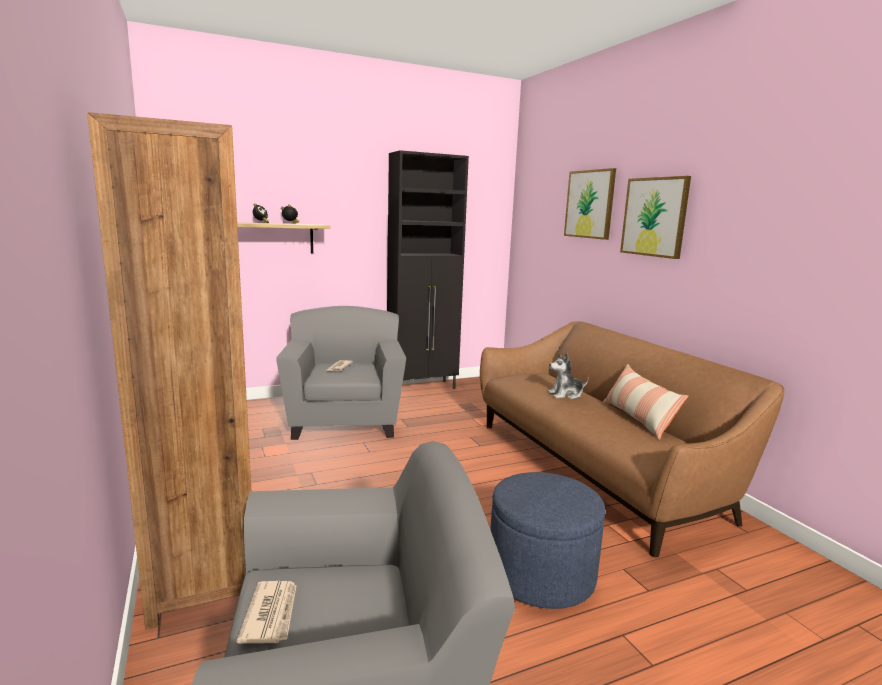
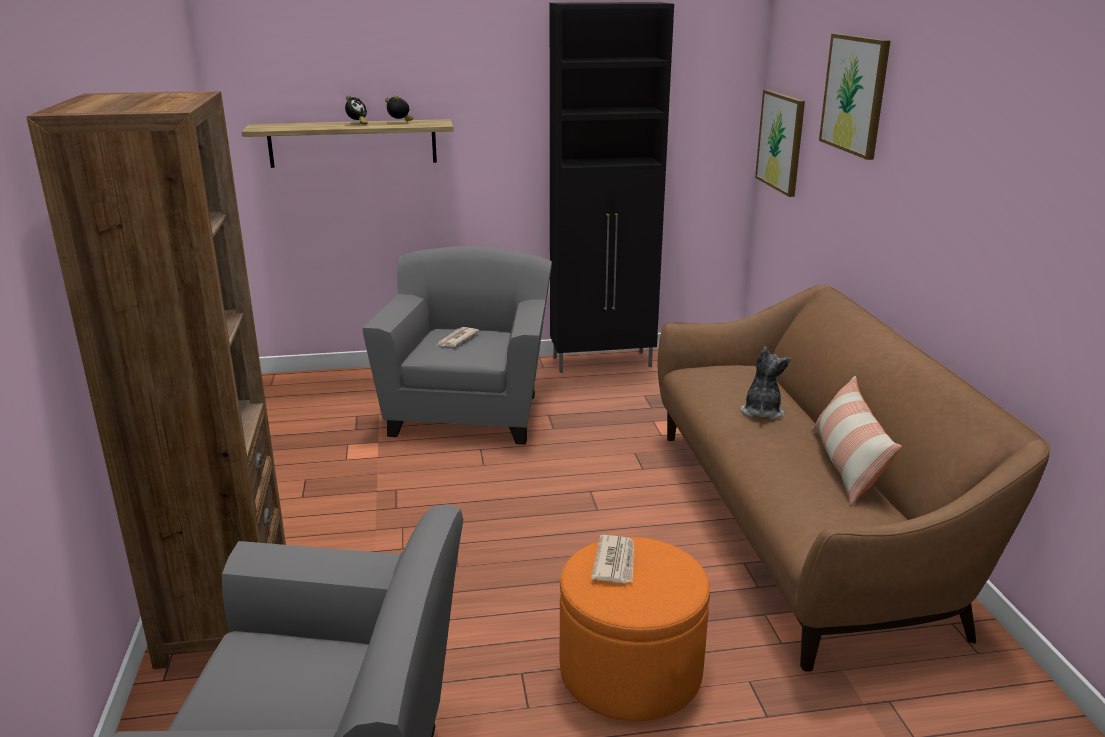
camera: 15 degrees right, 10 degrees up
newspaper [237,581,296,644] -> newspaper moved to [591,535,634,583]
blue ottoman [490,472,605,609] -> orange ottoman [560,537,710,722]
plush toy [548,353,589,399] -> plush toy turned 105 degrees clockwise [741,346,791,420]
picture [620,176,691,259] -> picture moved to [755,90,805,197]

